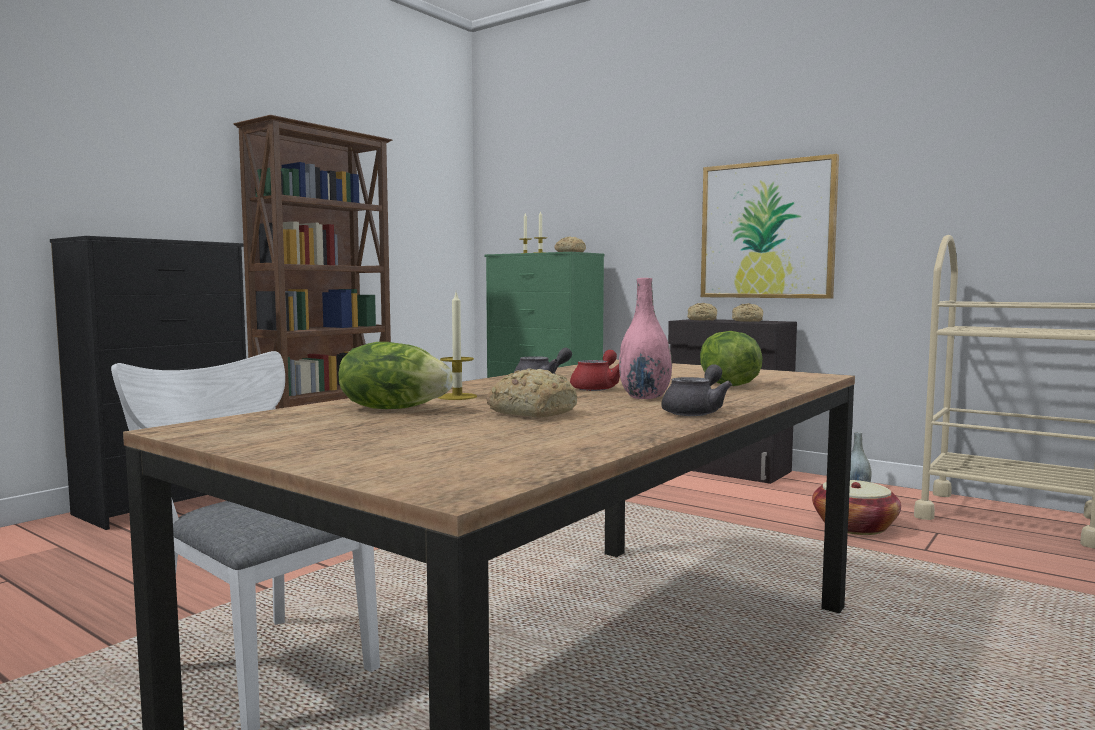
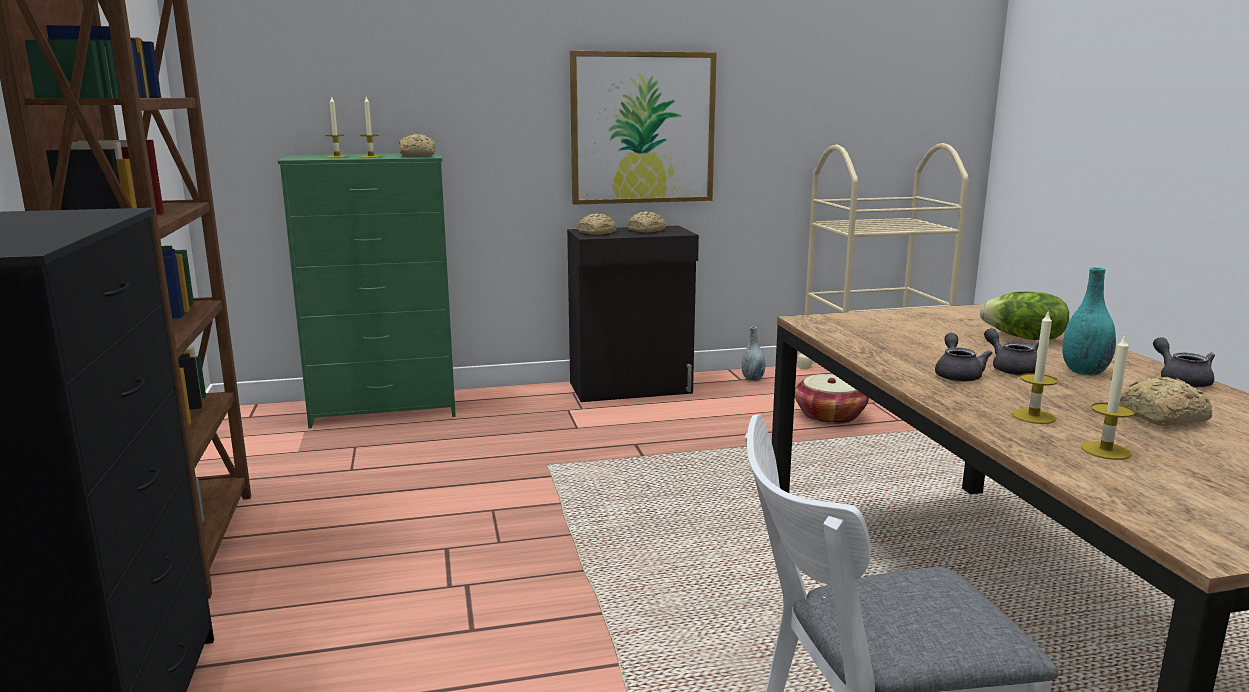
camera: 50 degrees left, 10 degrees up
lettuce [339,342,453,409] -> candle [1081,336,1135,460]
red teapot [570,350,620,391] -> grey teapot [984,328,1039,376]
pink vase [619,278,672,399] -> turquoise vase [1062,267,1116,376]

